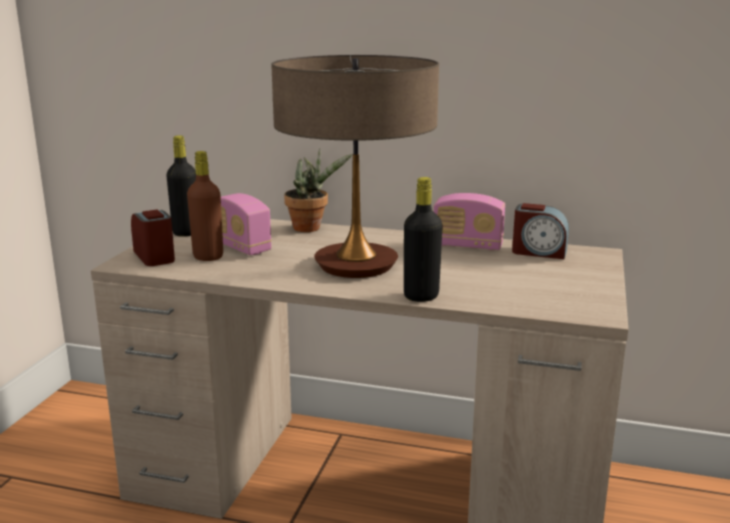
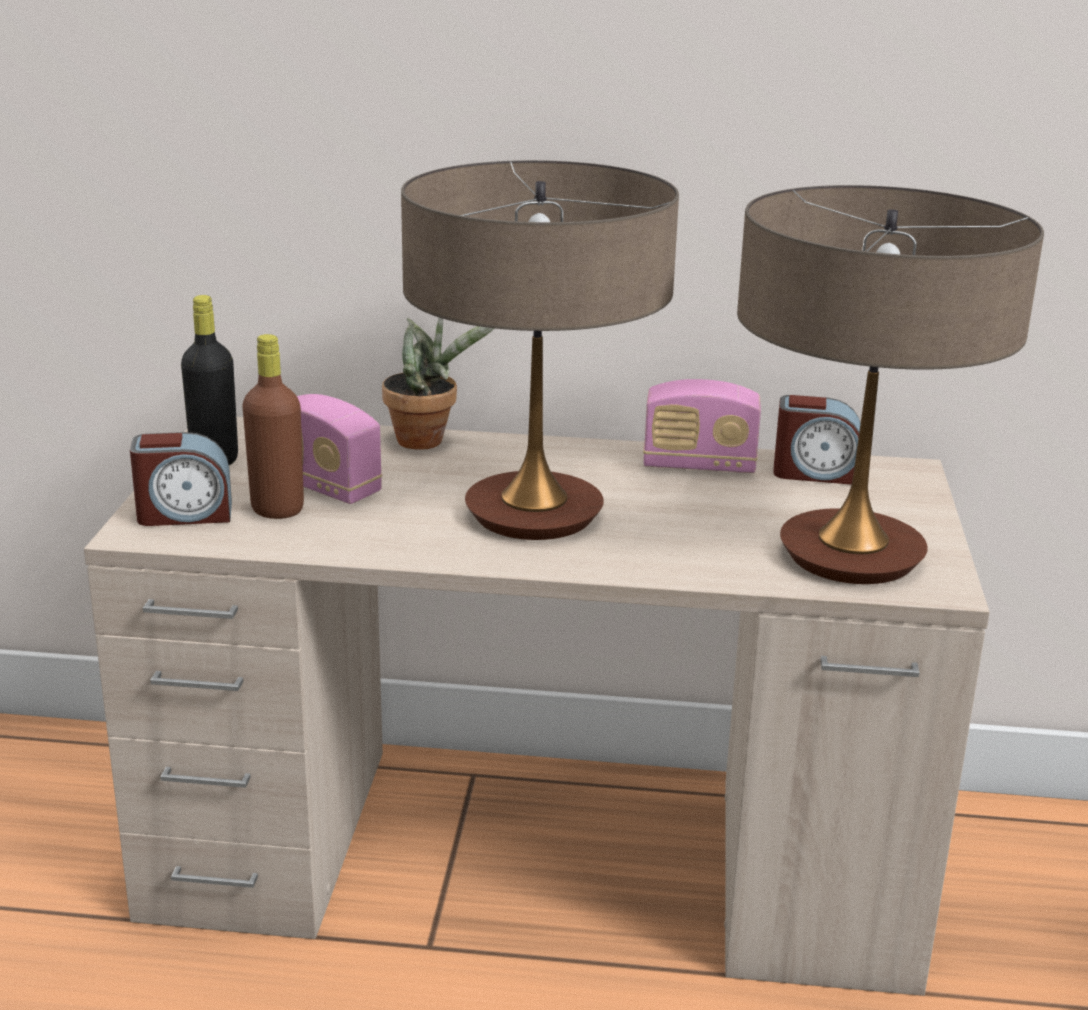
camera: 10 degrees left, 5 degrees up
alarm clock [131,209,175,266] -> alarm clock turned 120 degrees clockwise [130,432,232,526]
black bottle [404,177,443,302] -> none
none -> table lamp [737,185,1044,584]

